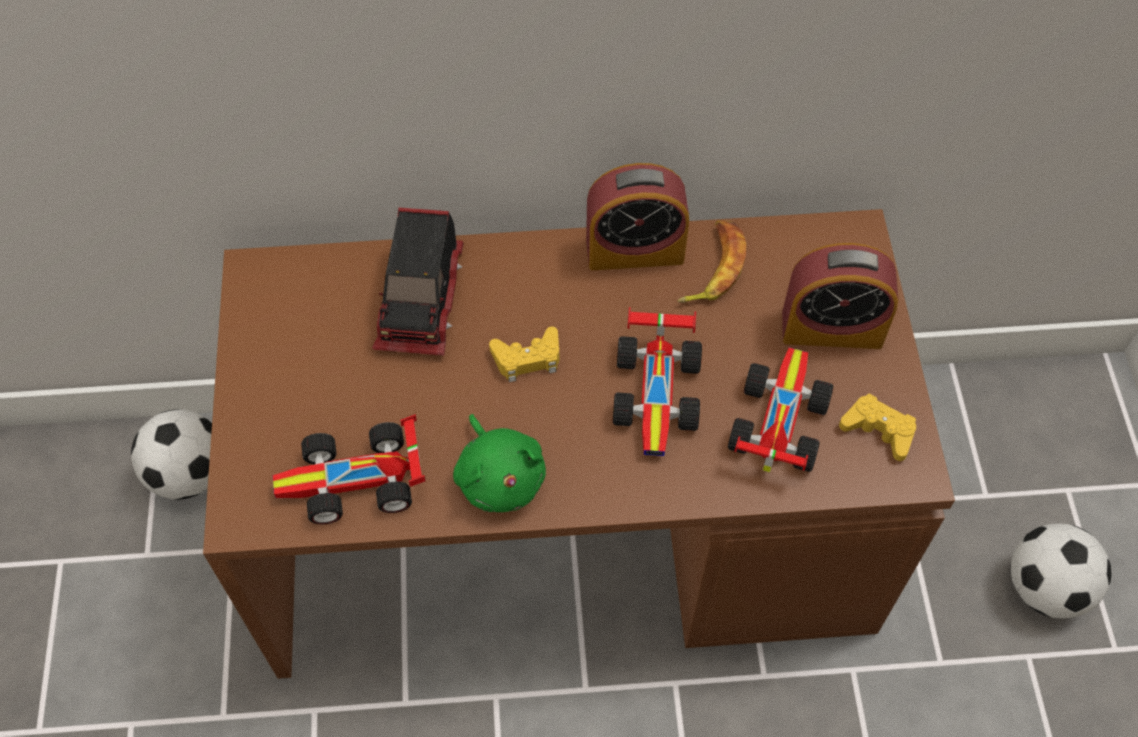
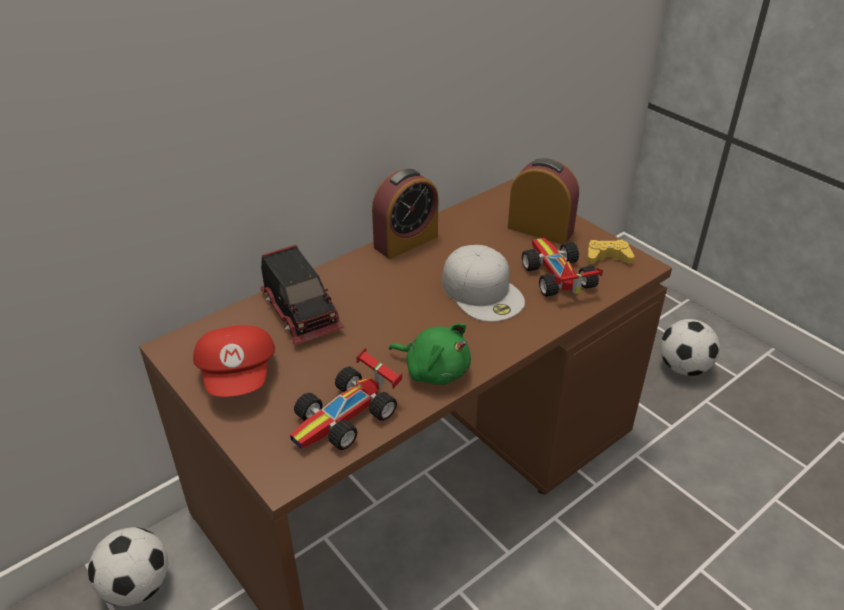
camera: 35 degrees left, 20 degrees down
yellow game controller [489,327,559,382] -> none
toy car [613,307,702,456] -> white cap [442,245,525,322]
banana [677,220,746,302] -> none
alarm clock [782,243,898,349] -> alarm clock turned 120 degrees counterclockwise [508,158,579,244]
none -> red cap [193,325,275,397]

